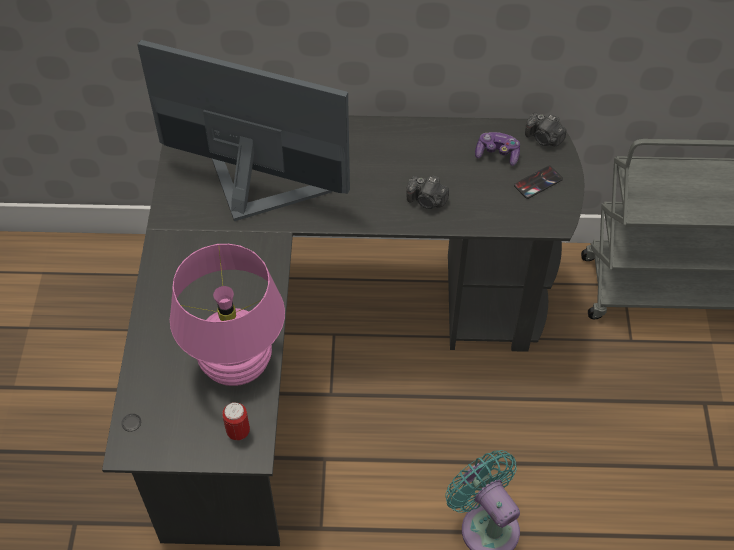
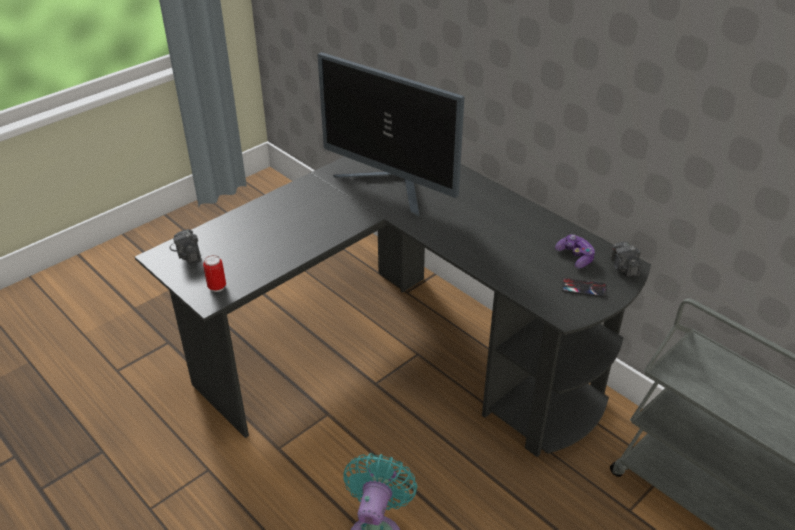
camera: 45 degrees right, 15 degrees down
monitor [137,40,350,221] -> monitor turned 150 degrees clockwise [317,52,465,216]
pink table lamp [170,244,285,386] -> none
camera [406,176,449,209] -> camera moved to [173,229,202,263]

